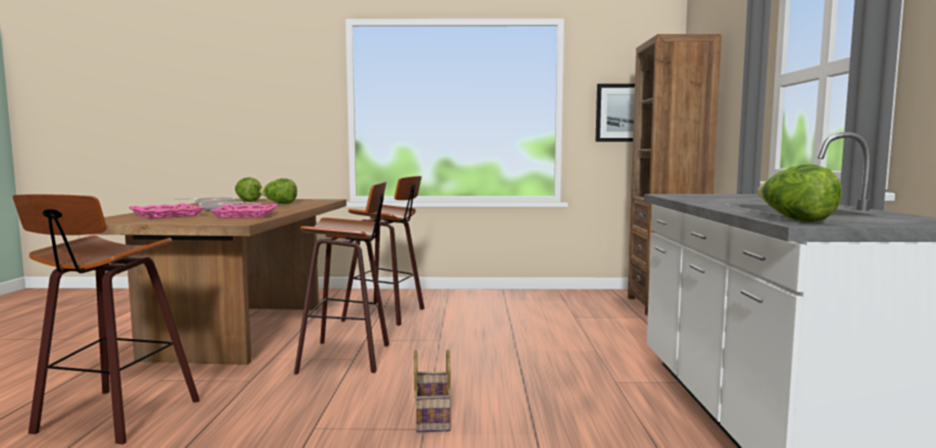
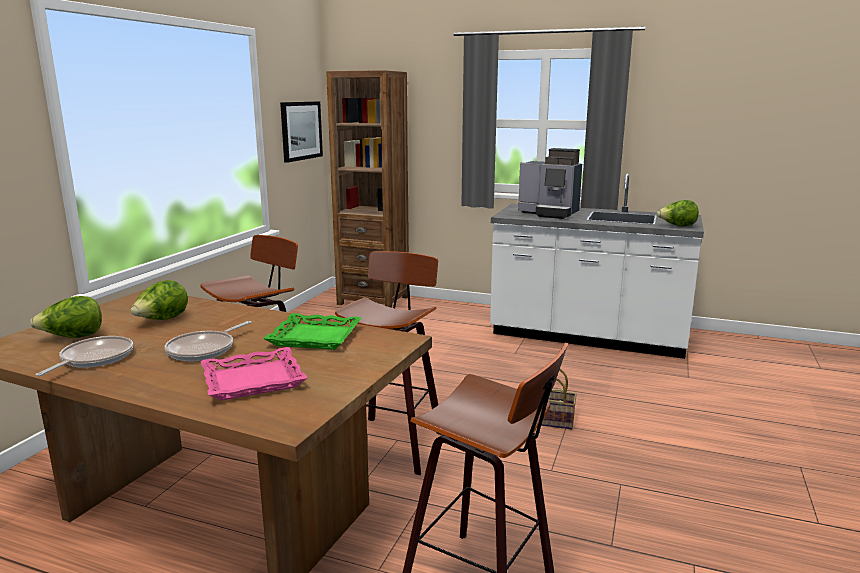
camera: 70 degrees left, 10 degrees up
pink tray [210,204,277,218] -> green tray [263,313,362,350]
none -> coffee machine [518,148,582,219]

